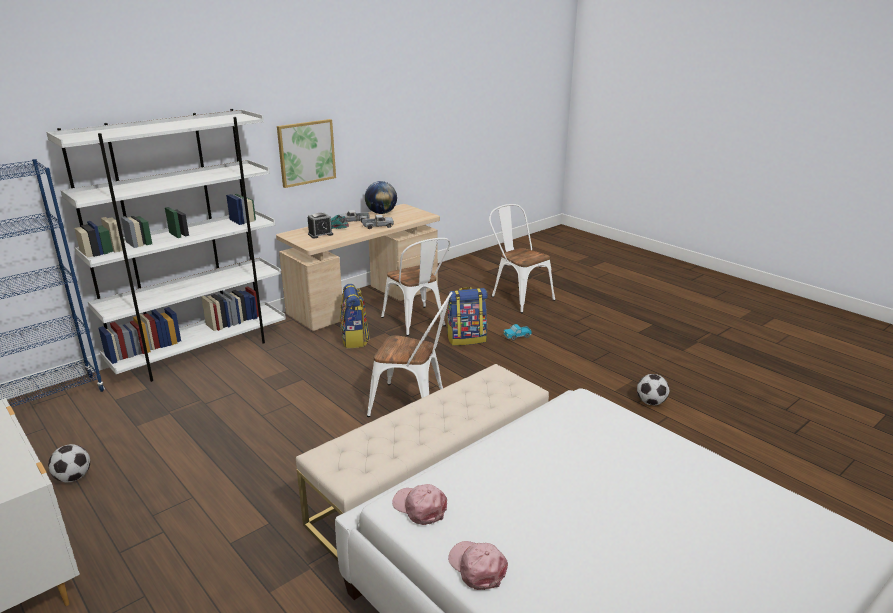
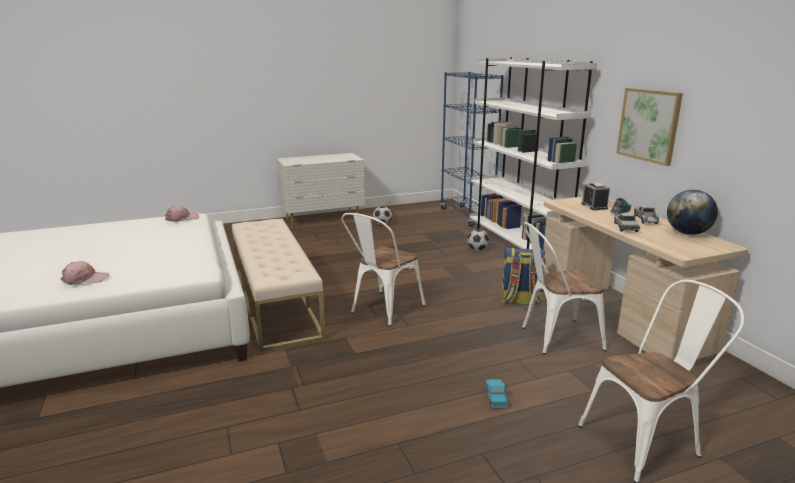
camera: 110 degrees right, 5 degrees down
backpack [447,287,488,346] -> none
pink cap [448,541,508,590] -> pink cap moved to [60,261,109,285]
football [637,374,669,405] -> football moved to [467,229,489,251]

